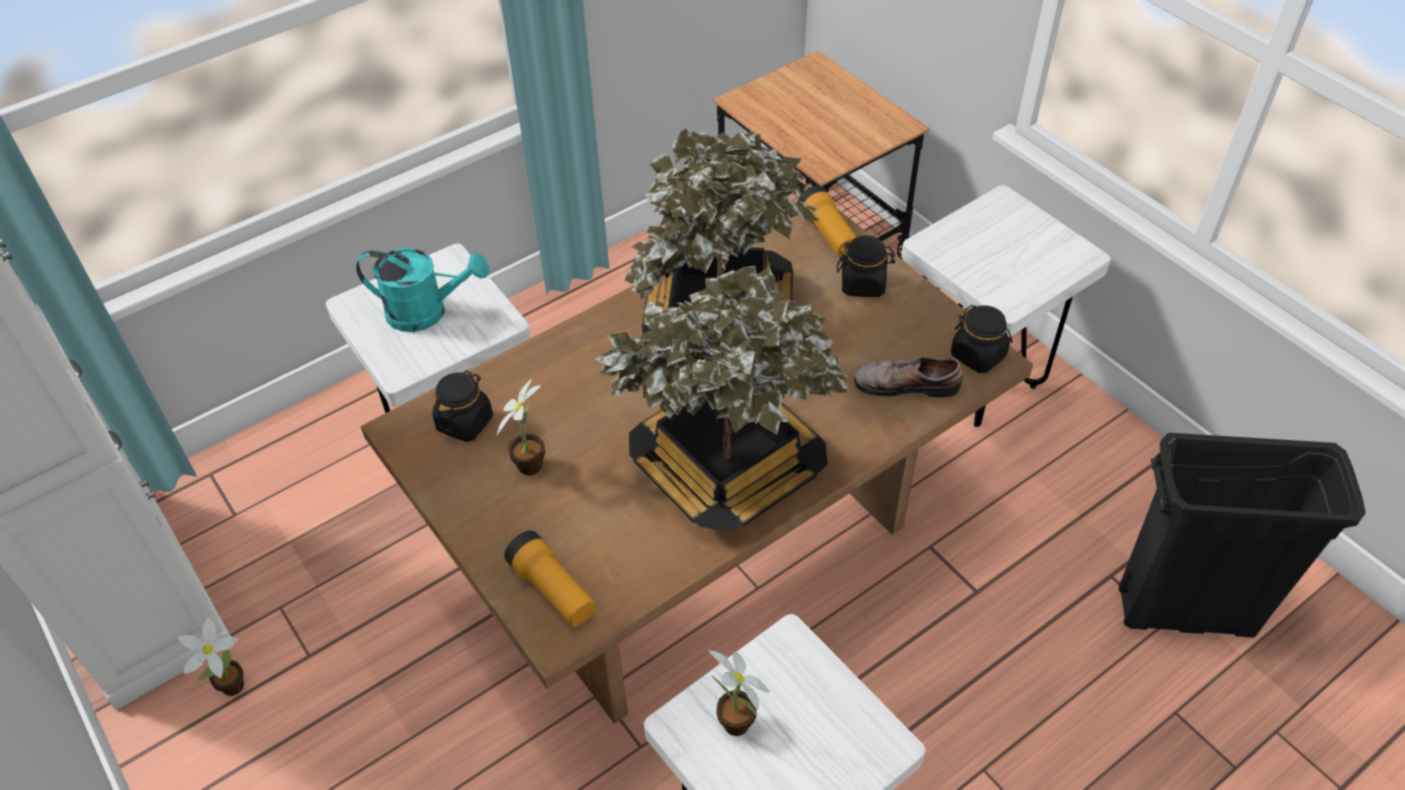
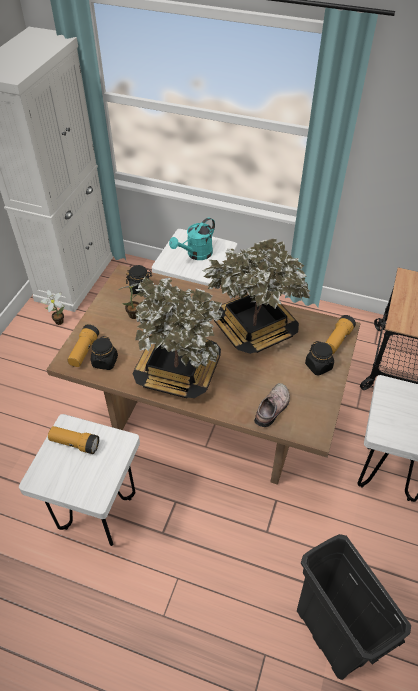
camera: 55 degrees right, 0 degrees up
turquoise watering can [356,248,489,332] -> turquoise watering can turned 75 degrees clockwise [169,218,215,260]
potted plant [708,650,770,736] -> flashlight [48,426,99,454]
shoe [854,356,962,397] -> shoe turned 60 degrees clockwise [254,383,290,427]
black jar [951,305,1013,373] -> black jar moved to [91,336,118,370]

